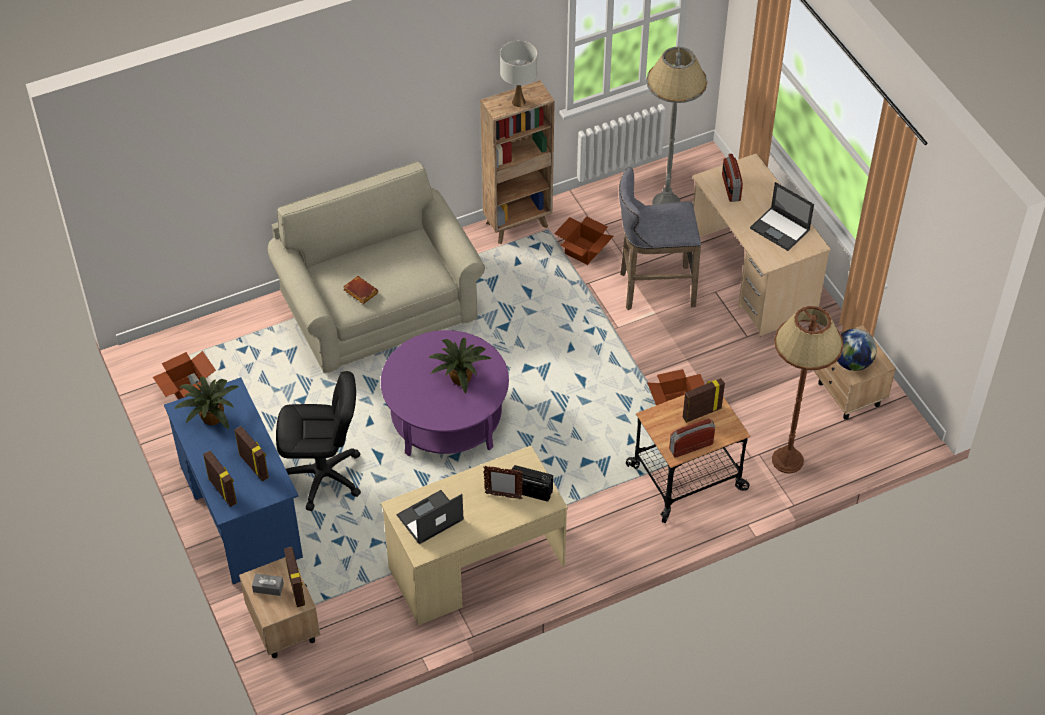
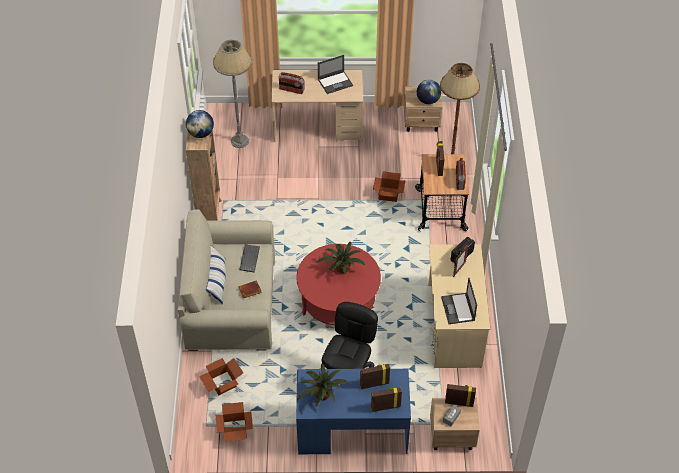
camera: 65 degrees left, 0 degrees up
purple coffee table [381,330,509,456] -> red coffee table [296,244,381,325]
white table lamp [500,41,537,107] -> globe [186,110,214,138]
cardboard box [554,216,613,265] -> cardboard box moved to [199,358,243,395]
grey stool [619,167,701,310] -> none
none -> pillow [206,245,226,304]
none -> keyboard [239,244,260,272]

